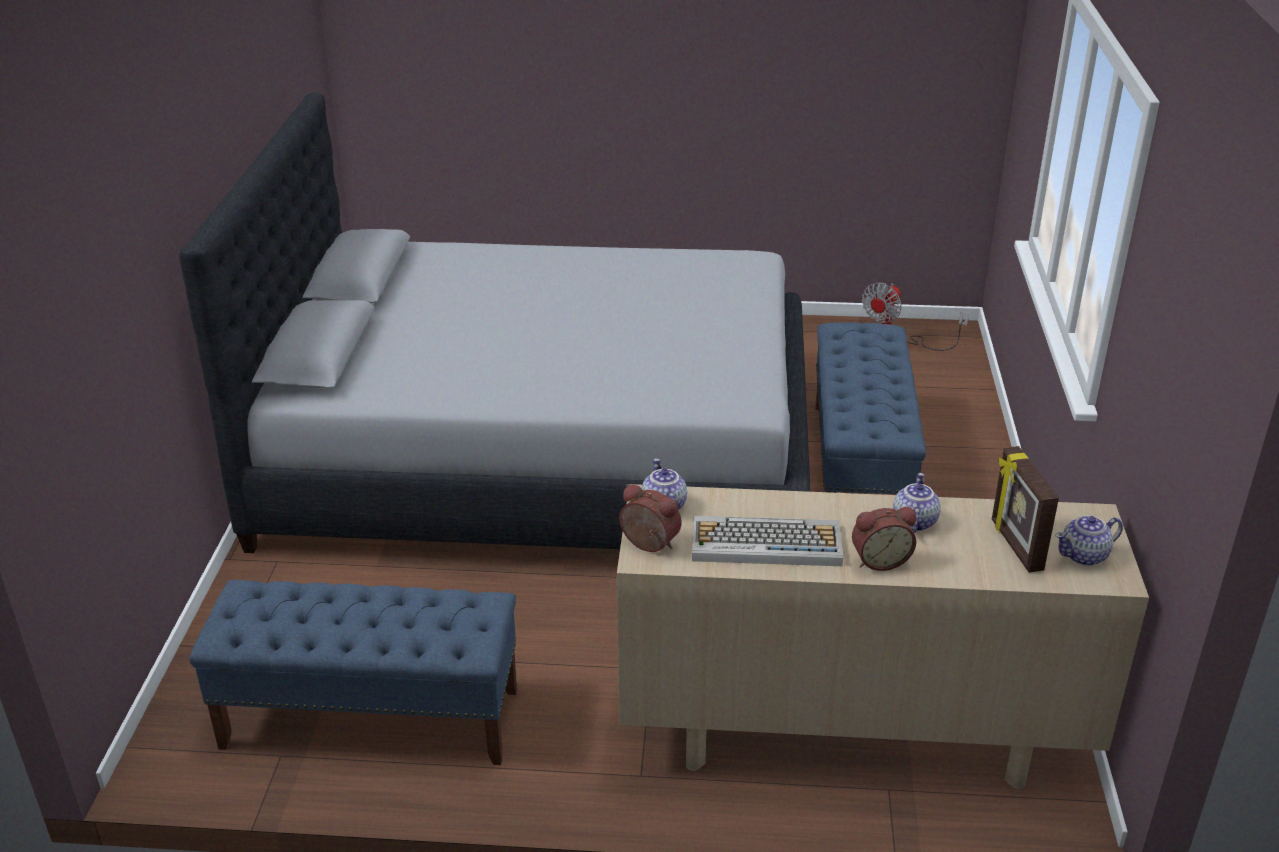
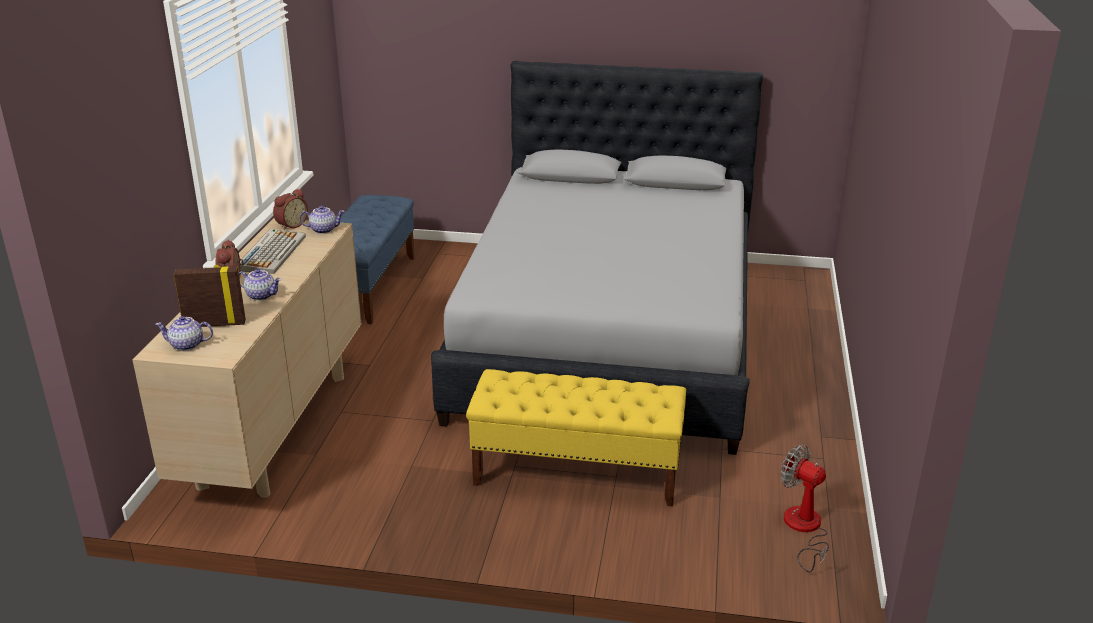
camera: 95 degrees right, 5 degrees down
blue bench [815,322,926,494] -> yellow bench [466,369,686,506]
teapot [1055,515,1123,566] -> teapot turned 75 degrees counterclockwise [155,316,213,351]

